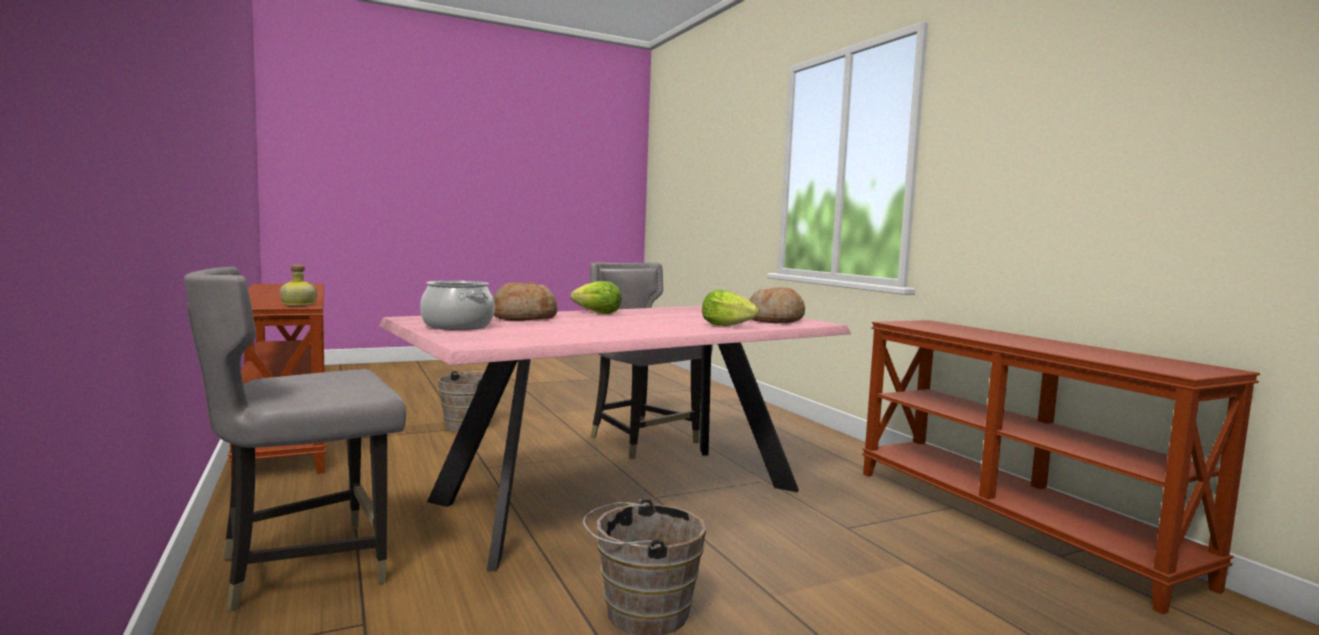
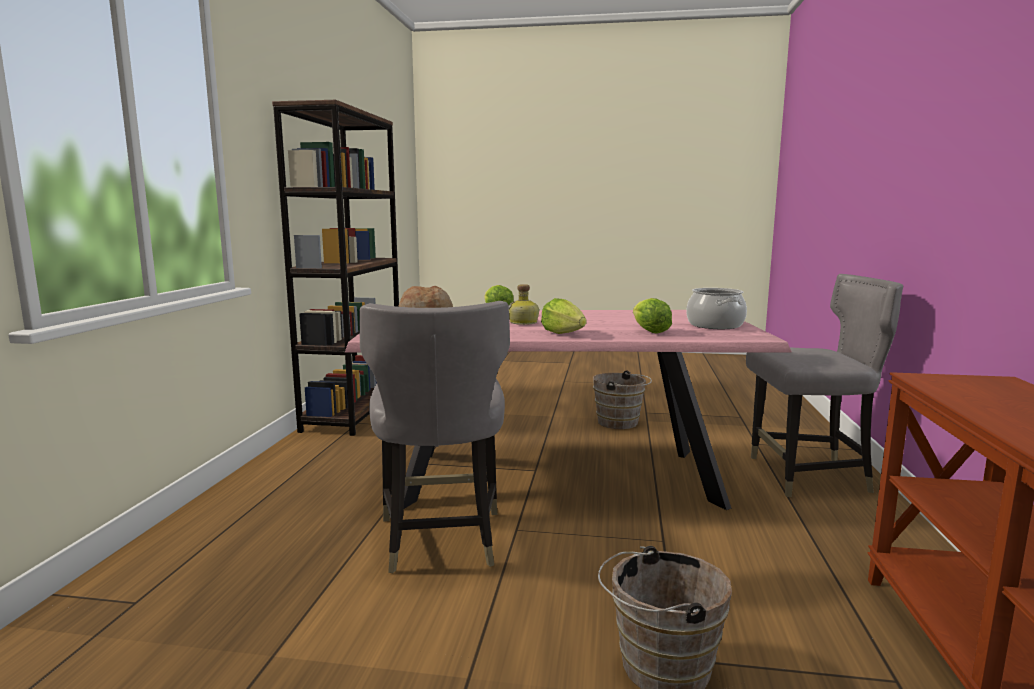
camera: 145 degrees left, 5 degrees up
bottle [280,265,317,306] -> bottle moved to [509,284,539,325]
bread [493,282,557,321] -> lettuce [633,298,672,334]
brown console table [862,320,1260,614] -> brown bookcase [272,100,399,436]

